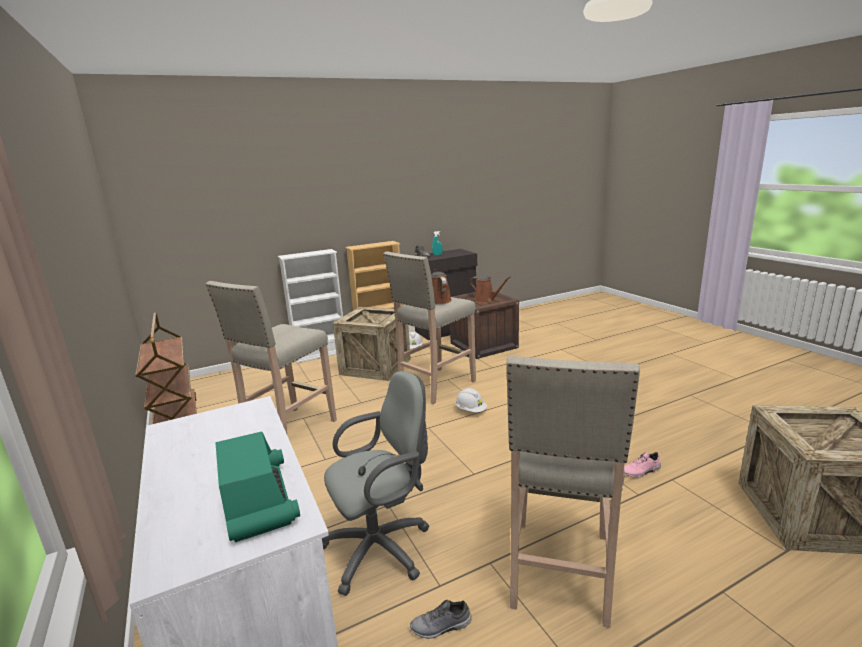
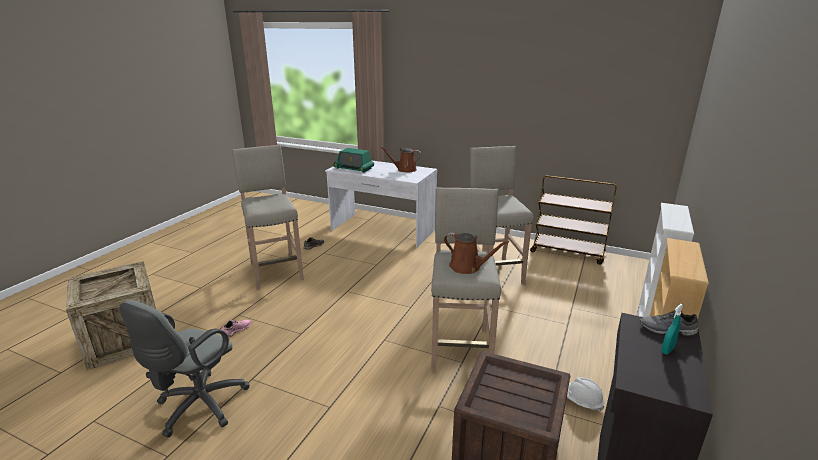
camera: 140 degrees right, 5 degrees up
grey office chair [322,371,429,596] -> grey office chair moved to [119,300,250,437]
crate [333,307,411,381] -> none
white hard hat [455,388,487,412] -> none
brown watering can [470,276,511,303] -> brown watering can moved to [380,146,422,173]

